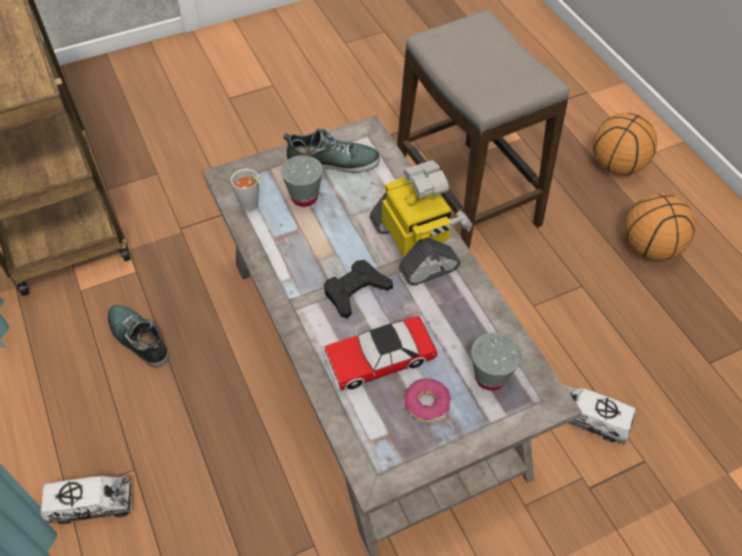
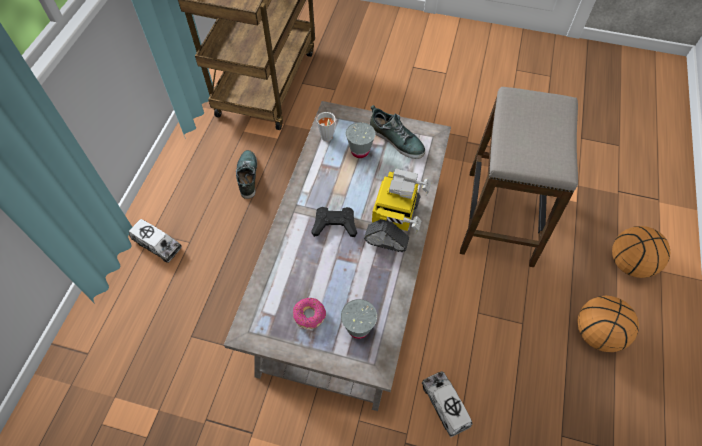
camera: 40 degrees right, 5 degrees up
toy car [322,316,438,391] -> none

